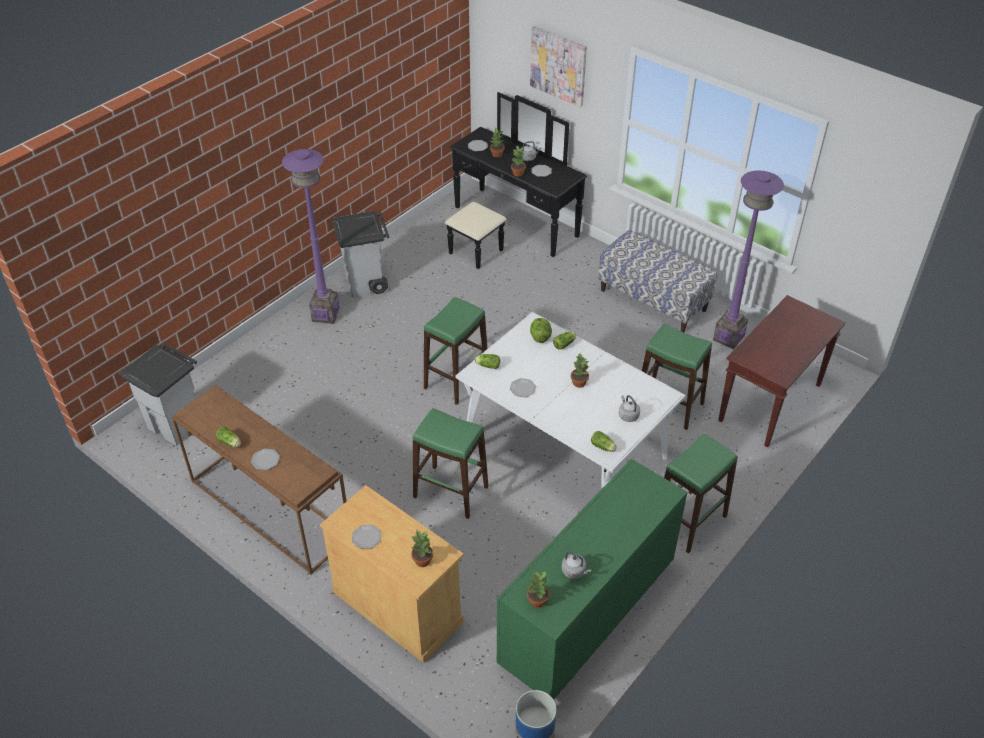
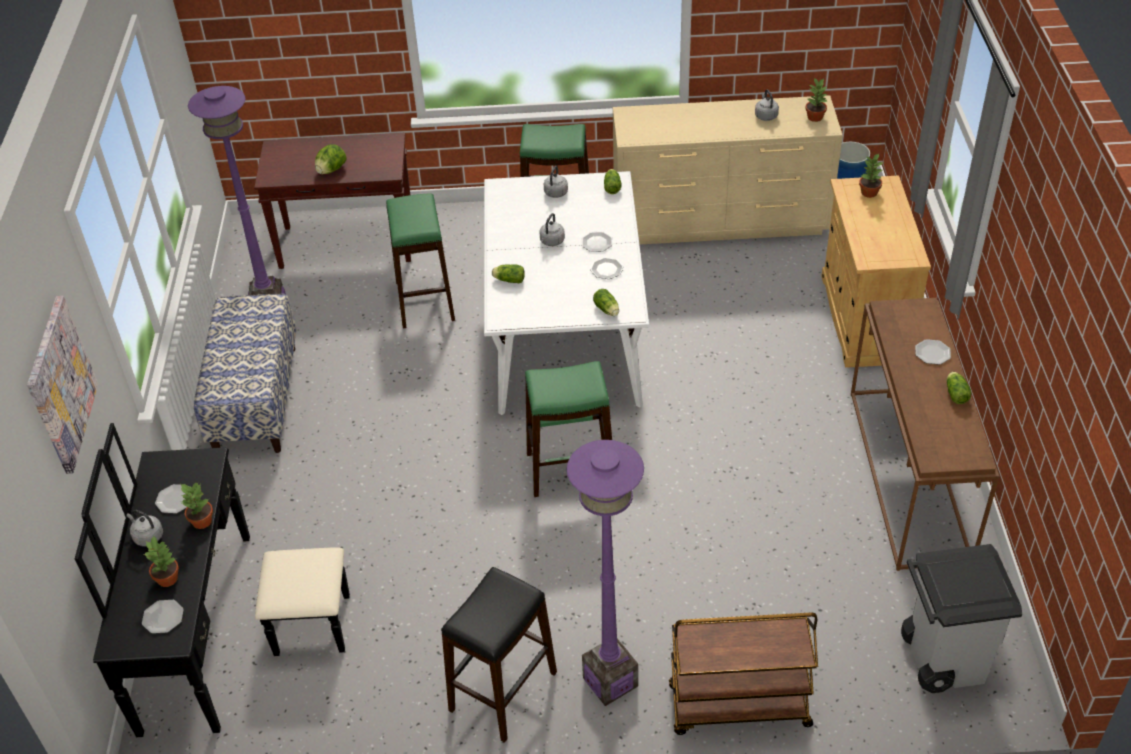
camera: 130 degrees left, 0 degrees up
grey trash can [333,211,389,298] -> black stool [441,567,557,743]
plate [352,525,381,549] -> plate moved to [581,231,612,252]
green stool [413,408,489,519] -> none
green dresser [497,459,688,700] -> beige dresser [613,95,843,245]
lettuce [530,318,552,343] -> lettuce moved to [315,144,346,174]
potted plant [571,353,589,388] -> grey kettle [539,213,565,246]
none -> brown cart [669,613,818,735]

